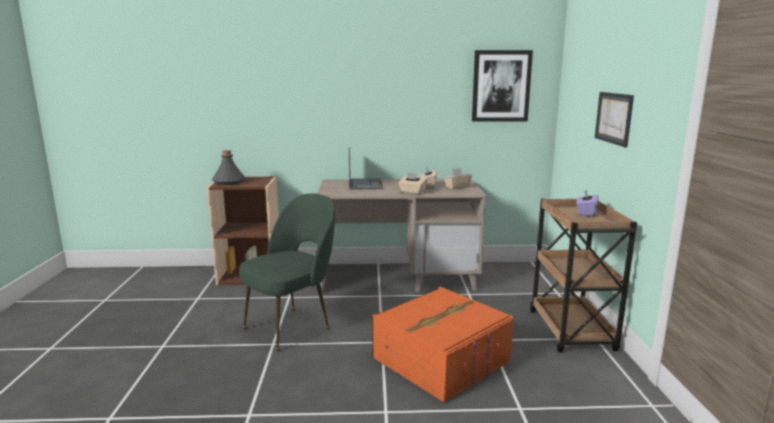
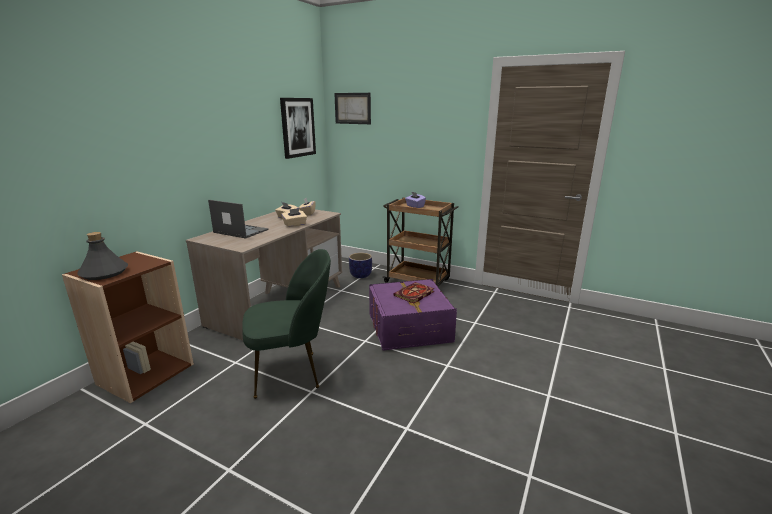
camera: 60 degrees left, 5 degrees up
green chair [239,193,335,351] -> green chair turned 90 degrees clockwise [242,249,331,399]
orange storage box [372,286,514,402] -> purple storage box [369,279,457,351]
picture [595,92,634,147] -> picture moved to [334,93,371,124]
none -> planter [349,252,372,278]
none -> book [393,282,434,304]

